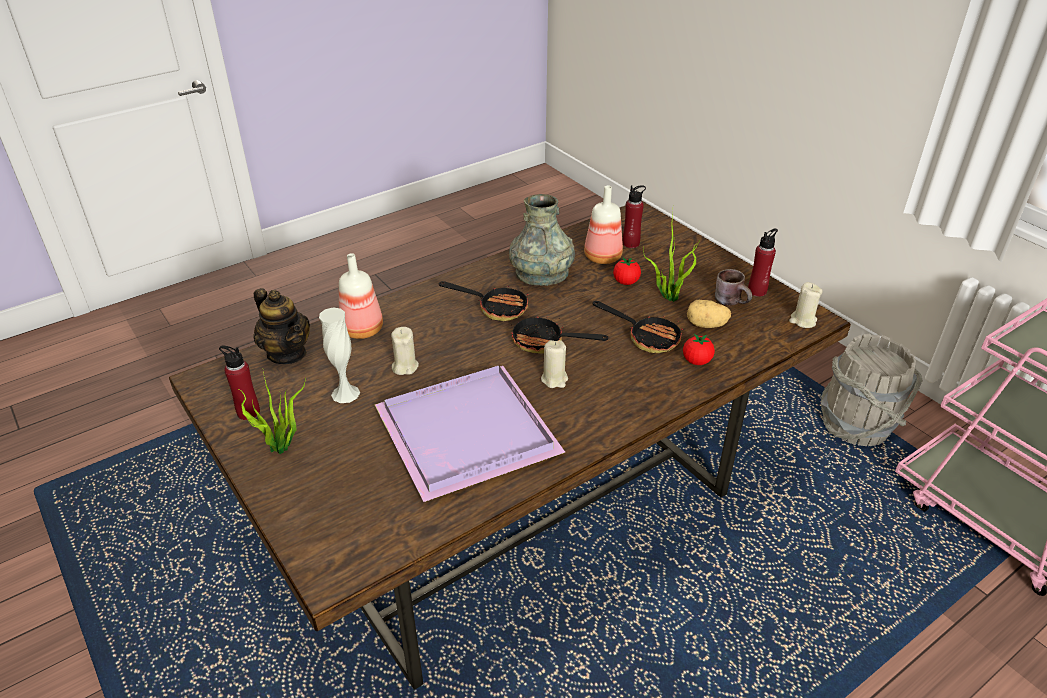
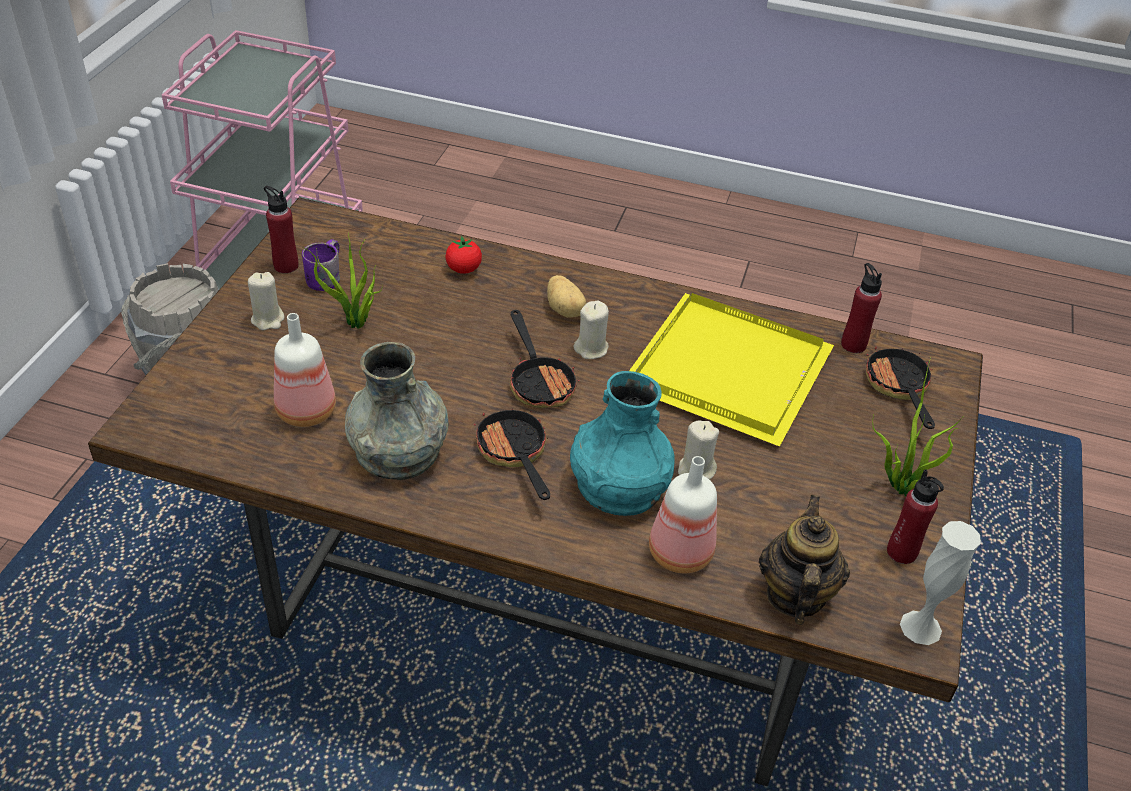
camera: 130 degrees left, 5 degrees up
white vase [319,307,360,403] -> white vase moved to [900,521,981,645]
purple tray [375,366,565,502] -> yellow tray [629,293,834,447]
frying pan [593,301,684,353] -> frying pan moved to [866,346,935,429]
tomato [613,257,641,285] -> none
red bottle [623,185,646,248] -> red bottle moved to [841,263,882,353]
potato [687,300,731,328] -> potato moved to [547,275,586,318]
brown mug [715,269,752,305] -> purple mug [302,239,340,291]
beige candle [789,282,823,328] -> beige candle moved to [248,272,285,330]
none -> turquoise vase [570,371,674,516]

